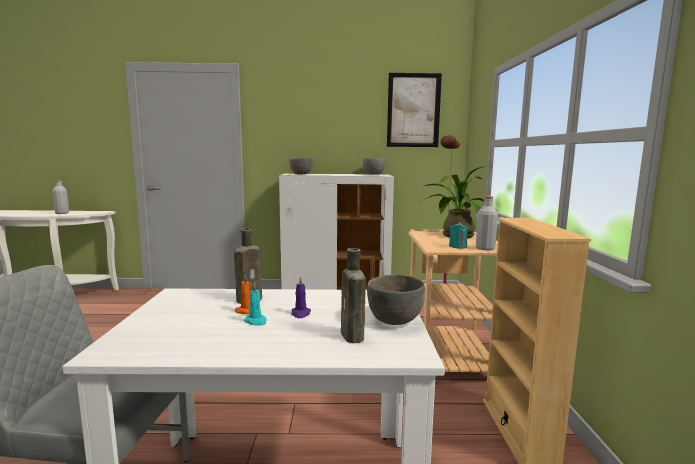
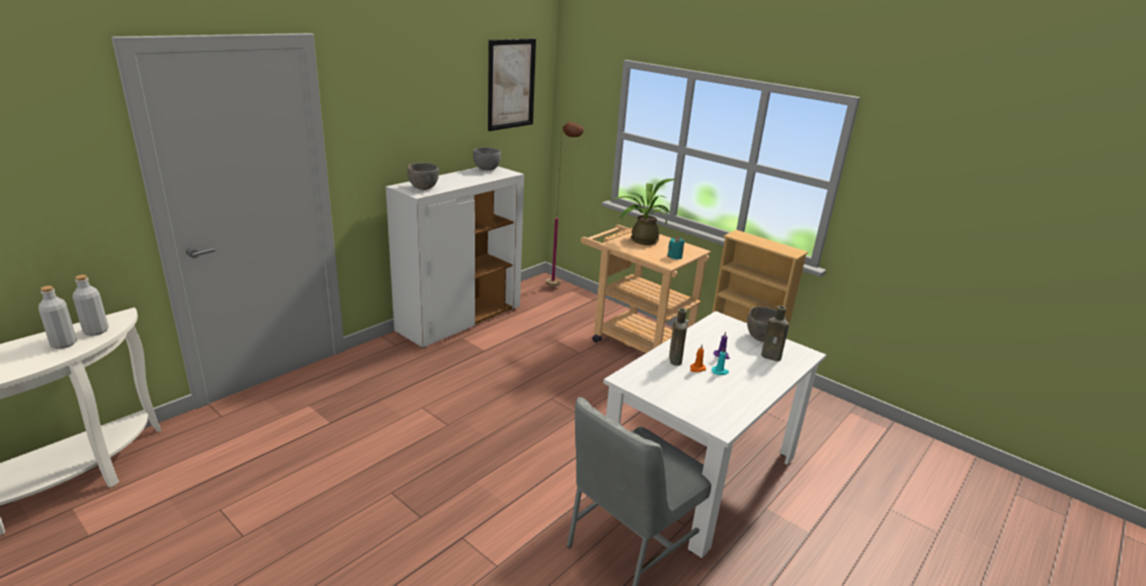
camera: 50 degrees left, 15 degrees up
grey bottle [476,196,498,251] -> grey bottle moved to [73,275,109,336]

